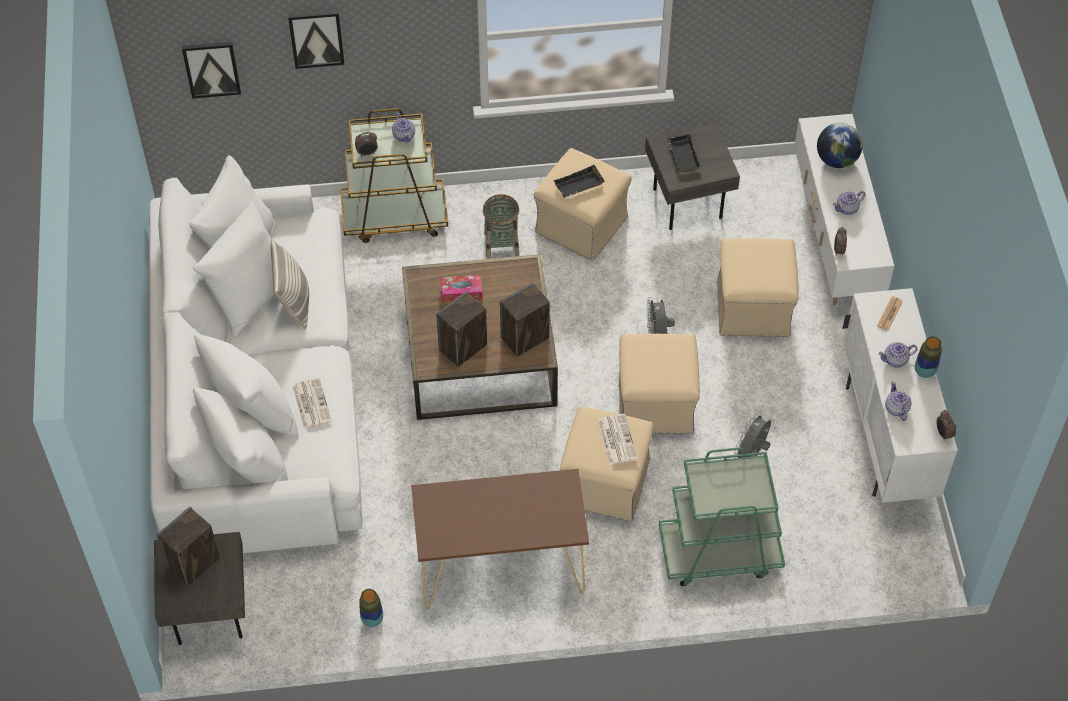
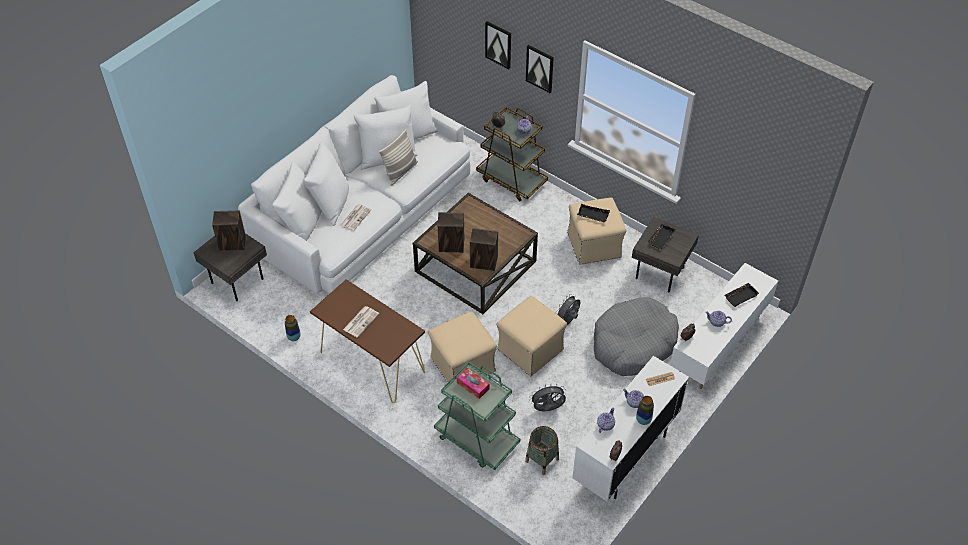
camera: 45 degrees right, 5 degrees down
picture [182,42,241,99] -> picture moved to [526,45,554,93]
tissue box [440,275,482,303] -> tissue box moved to [457,368,489,399]
basket [483,194,519,259] -> basket moved to [525,426,559,475]
newspaper [598,414,638,465] -> newspaper moved to [343,306,379,338]
beige ottoman [717,238,799,337] -> grey dog bed [594,298,679,376]
globe [817,123,863,168] -> black tray [725,283,759,307]

